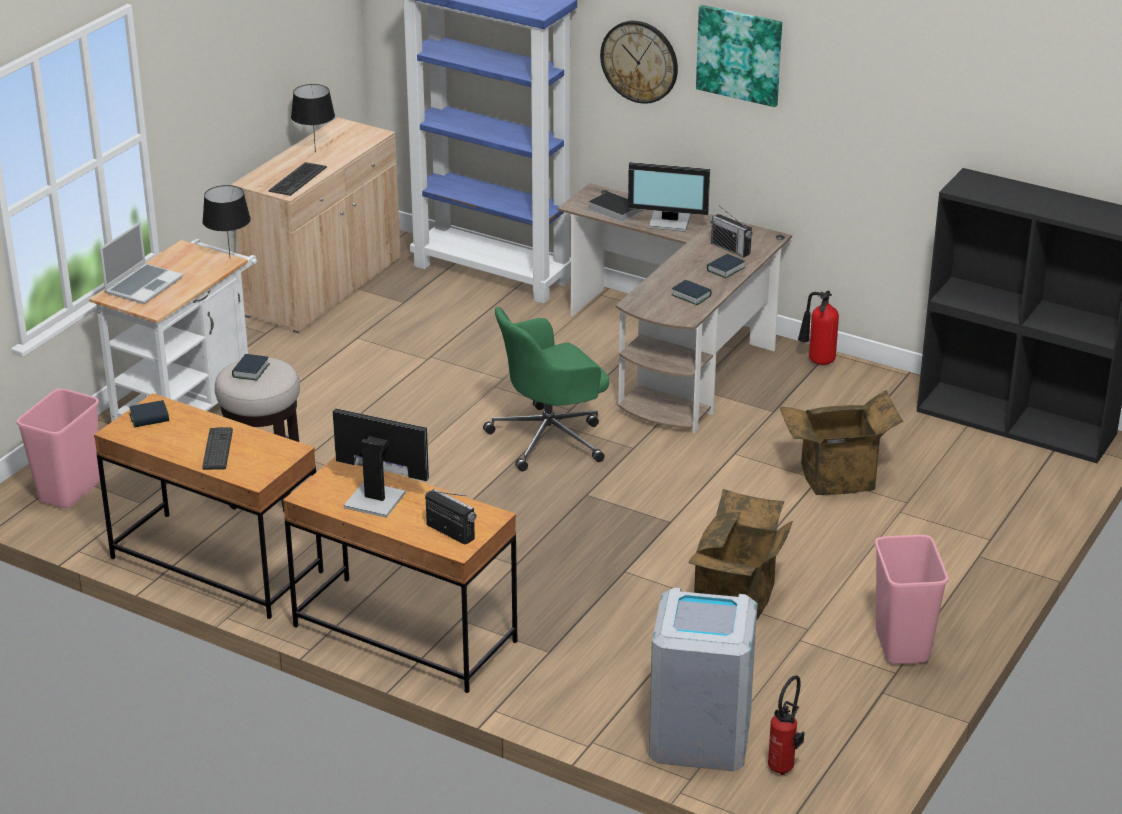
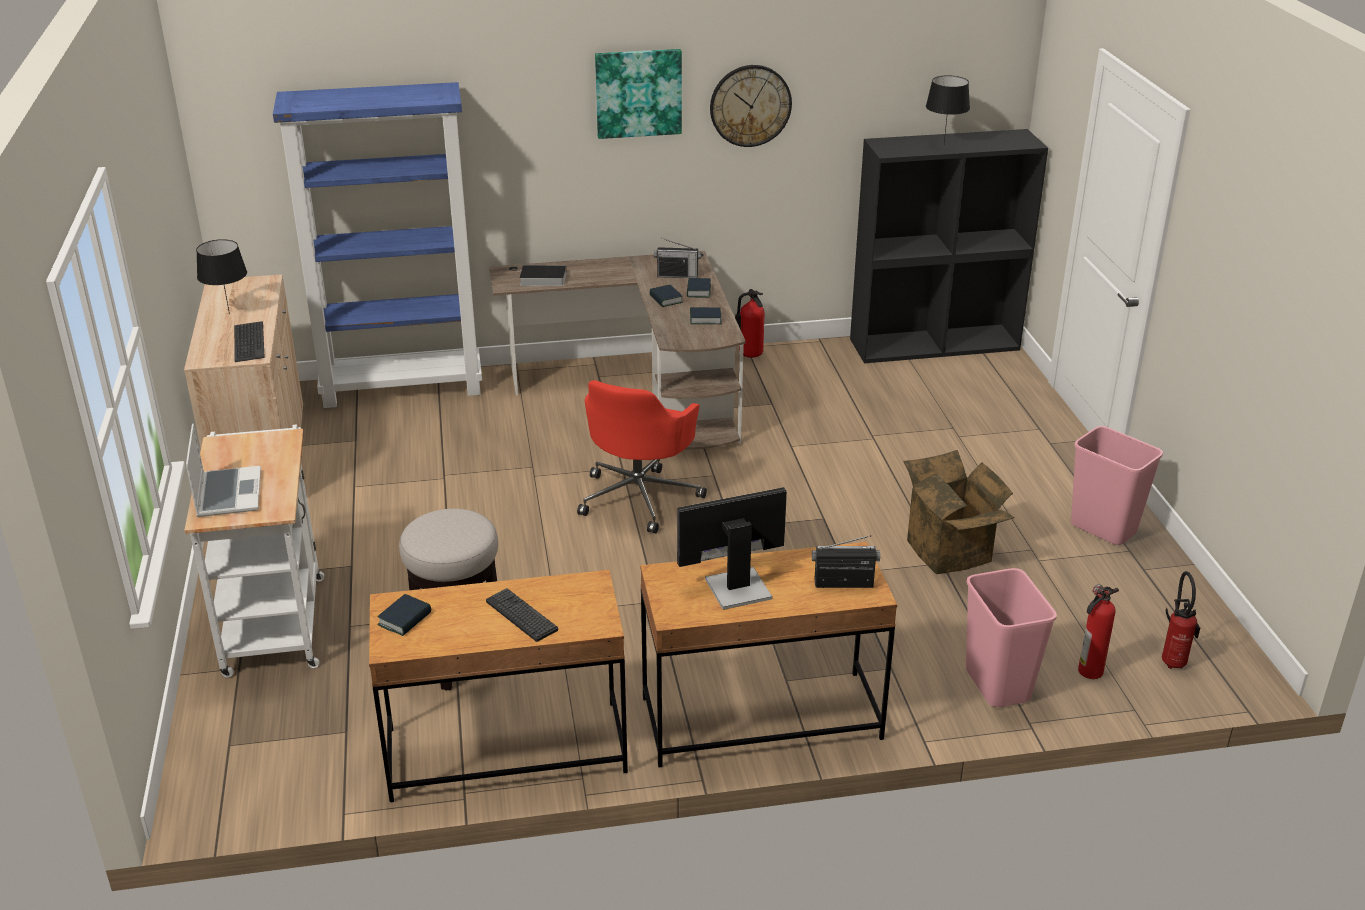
camera: 40 degrees left, 0 degrees up
pink trash can [17,389,100,508] -> pink trash can moved to [966,568,1057,707]
black table lamp [202,185,251,256] -> black table lamp moved to [926,75,970,144]
book [232,354,270,380] -> book moved to [649,285,683,307]
green office chair [483,307,609,472] -> red office chair [577,380,707,533]
wall clock [600,21,678,104] -> wall clock moved to [710,65,792,147]
monitor [628,162,710,231] -> none
grey trash can [649,588,757,771] -> fire extinguisher [1078,584,1119,679]
cardboard box [779,390,903,495] -> none

